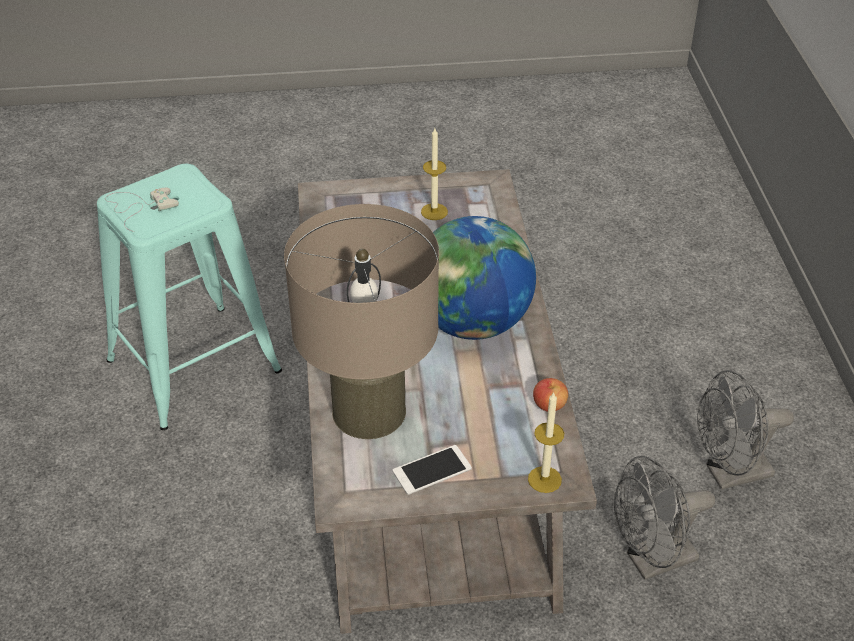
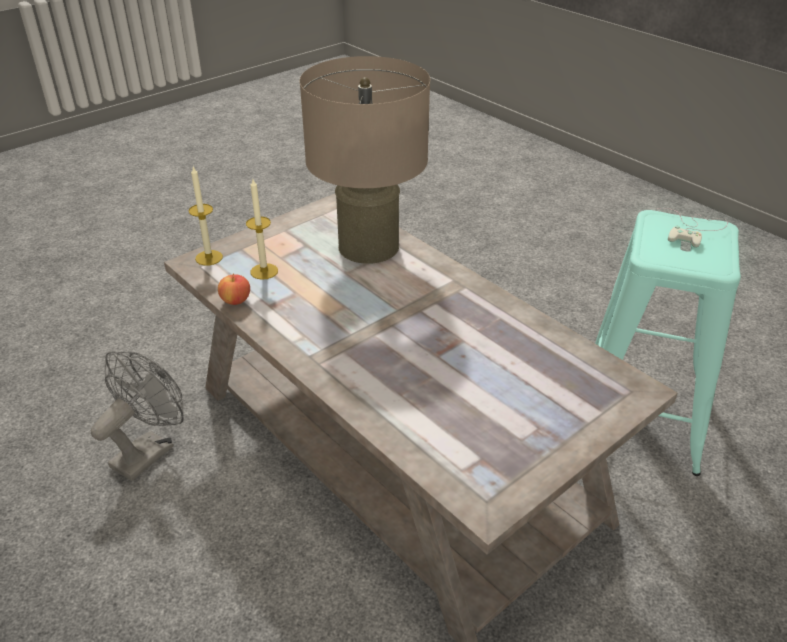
camera: 145 degrees right, 5 degrees down
phone [393,445,472,495] -> none
candle [421,128,448,220] -> candle moved to [246,179,278,280]
globe [433,216,536,340] -> none
grey fan [697,370,794,490] -> none

